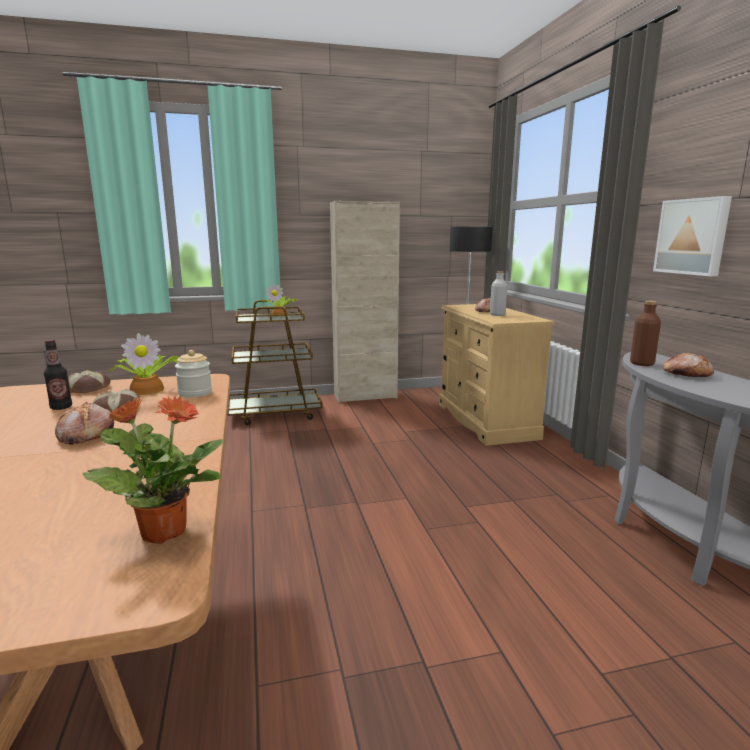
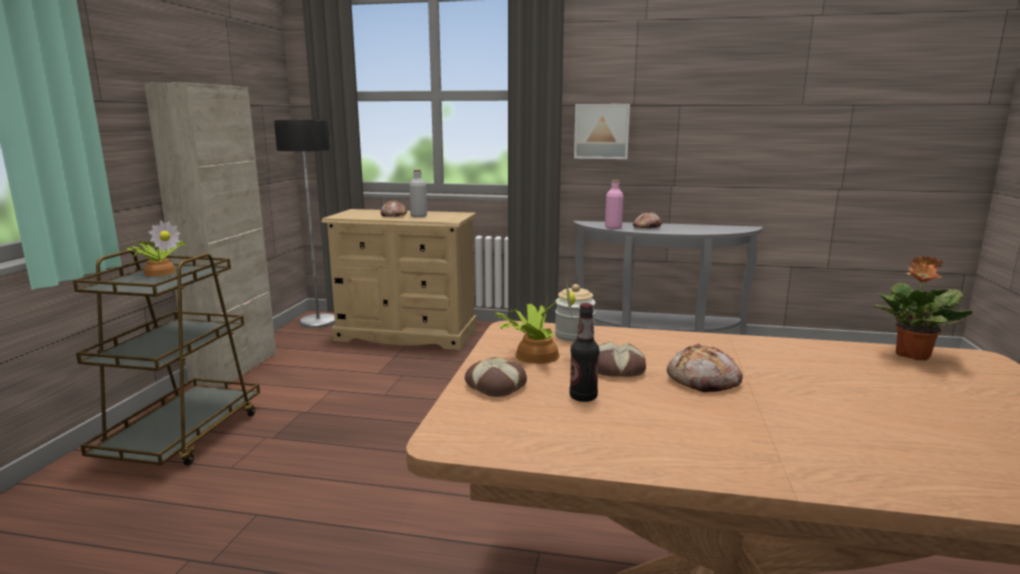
camera: 65 degrees left, 0 degrees up
brown bottle [630,301,661,366] -> pink bottle [605,180,624,229]

